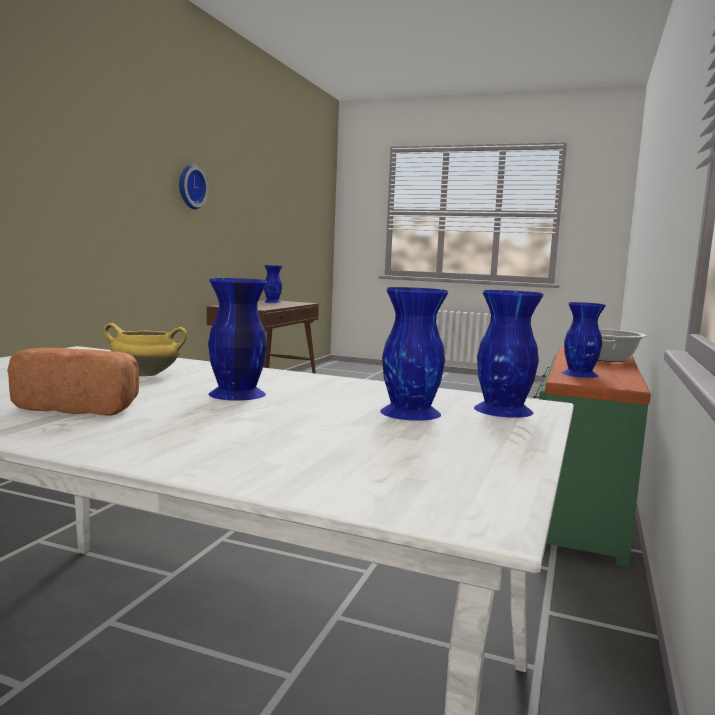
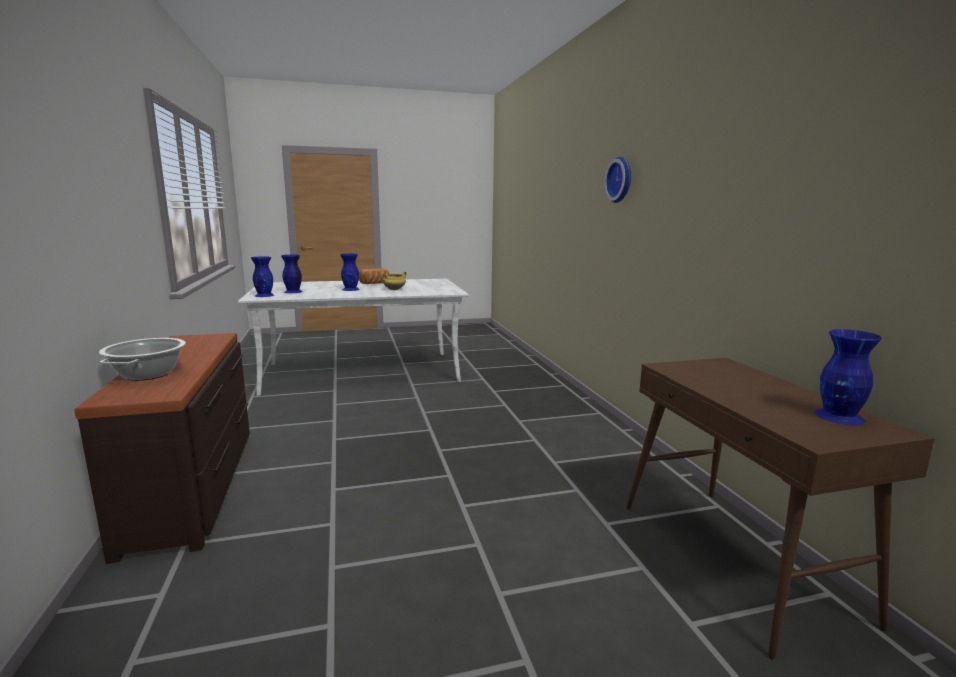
camera: 145 degrees right, 5 degrees up
wall clock [179,164,209,209] -> wall clock moved to [604,157,631,203]
green dresser [533,346,651,567] -> brown dresser [74,333,250,564]
blue vase [562,302,606,378] -> none

